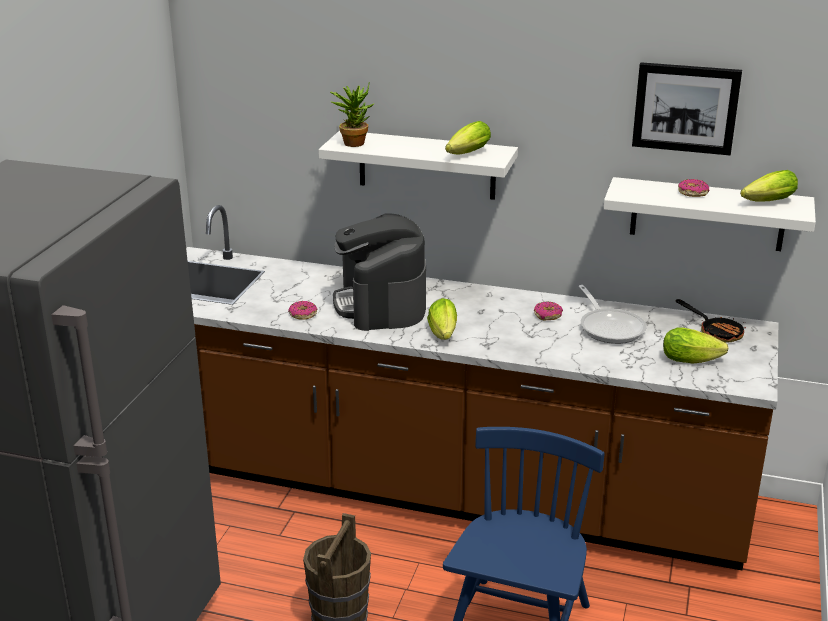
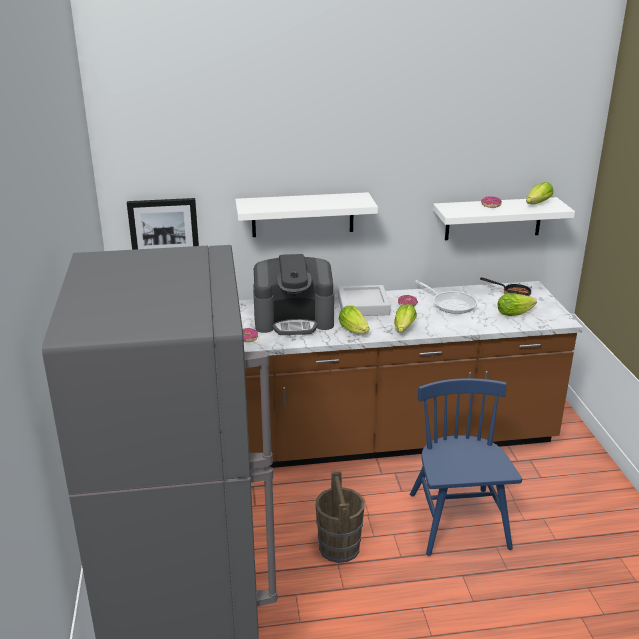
camera: 25 degrees left, 0 degrees up
potted plant [330,81,375,147] -> none
coffee machine [333,214,426,331] -> coffee machine turned 60 degrees counterclockwise [253,254,334,335]
lettuce [445,121,491,155] -> lettuce moved to [394,304,417,333]
picture [632,62,742,155] -> picture moved to [127,198,199,250]
none -> grey tray [338,285,390,316]

